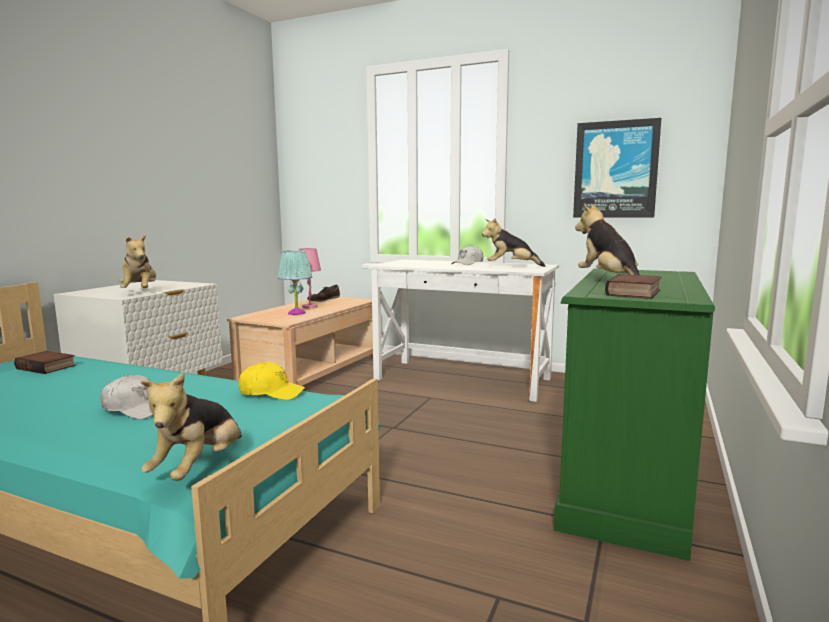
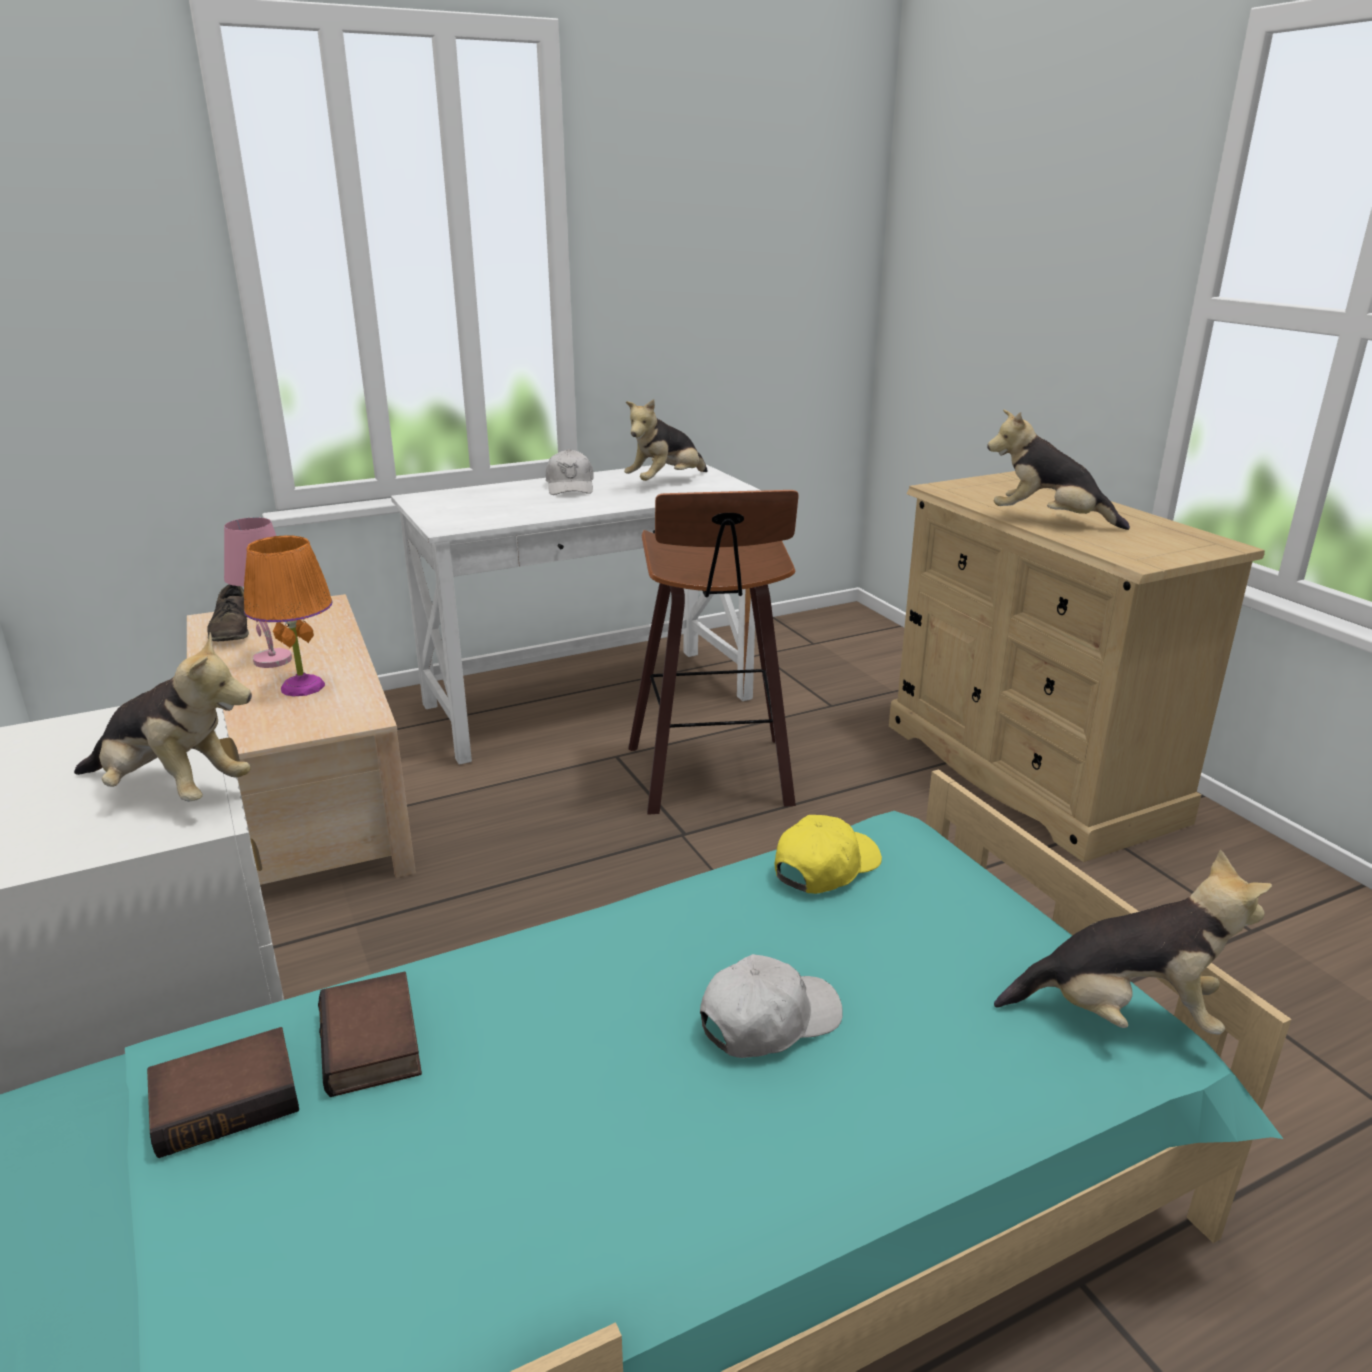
camera: 50 degrees left, 15 degrees up
plush toy [141,372,242,481] -> plush toy turned 45 degrees counterclockwise [994,849,1272,1035]
turquoise table lamp [278,250,312,315] -> orange table lamp [244,536,333,696]
green dresser [553,268,715,561] -> beige dresser [889,471,1265,862]
picture [573,118,661,217] -> none
book [605,274,661,299] -> book moved to [318,972,422,1097]
none -> stool [628,490,799,815]

